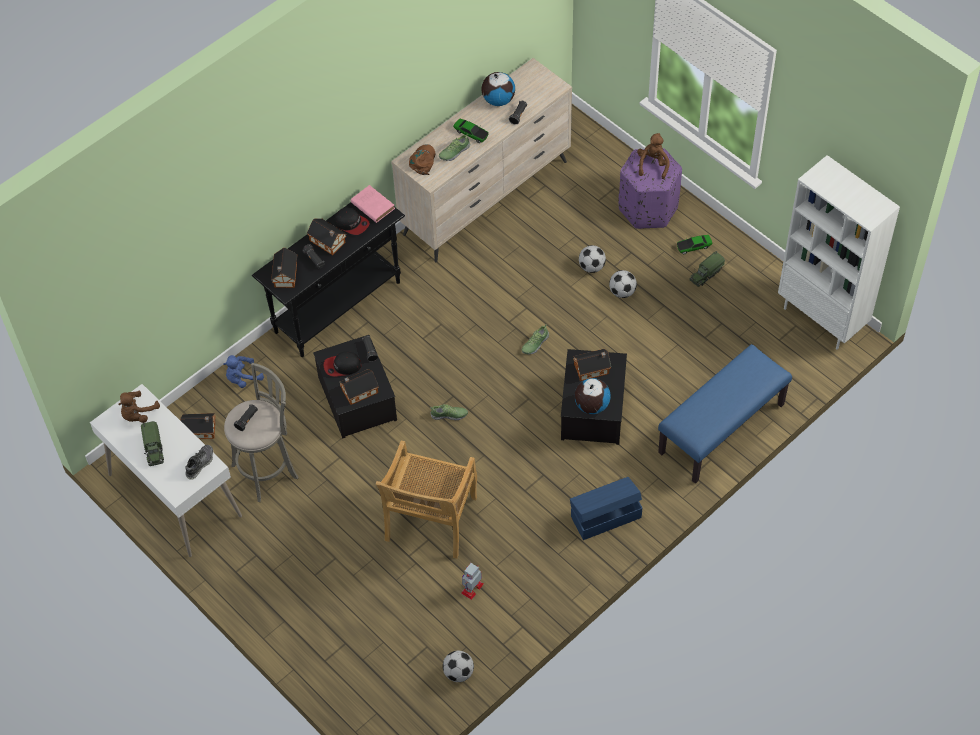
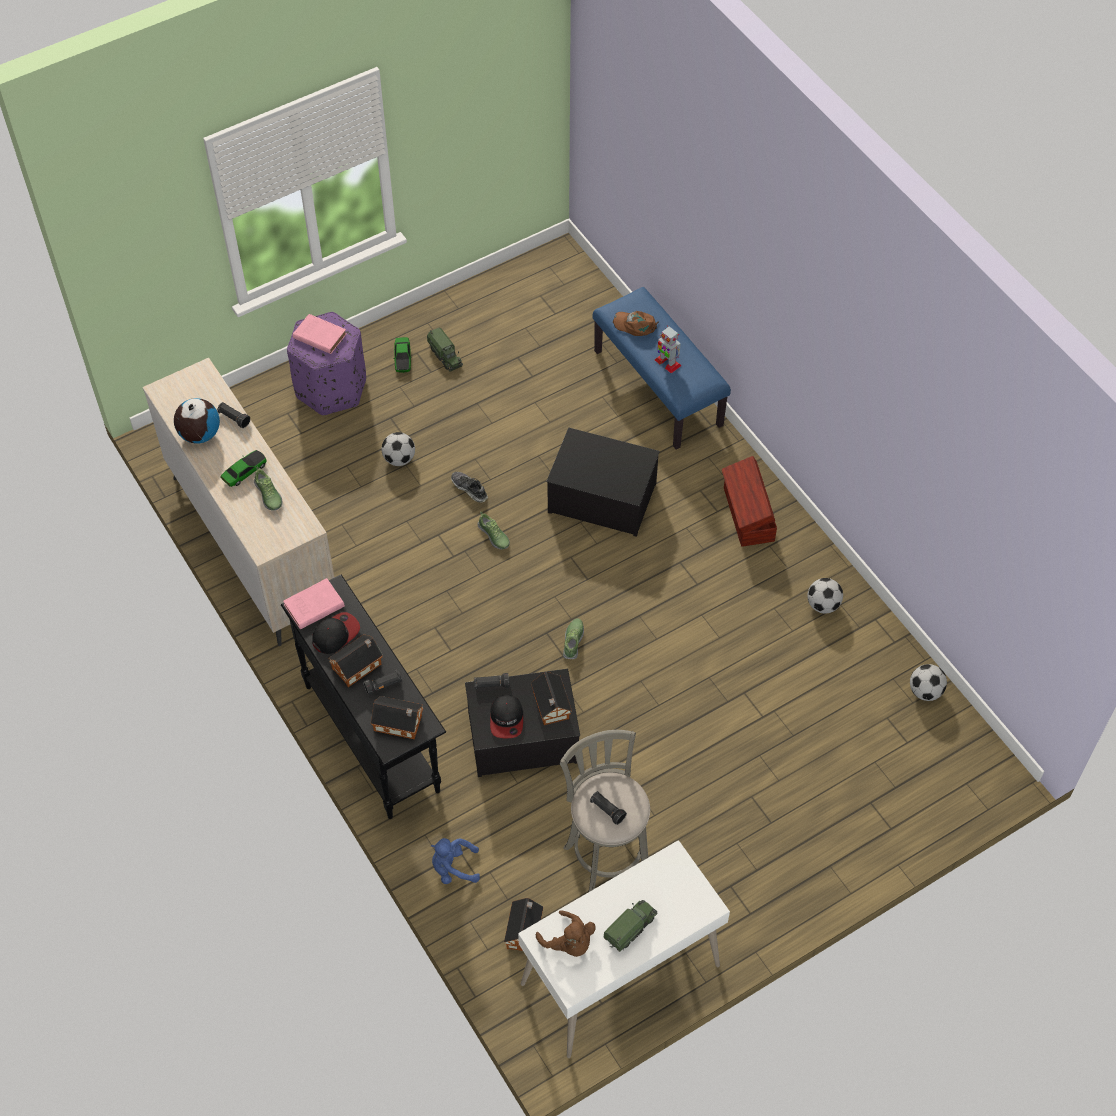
camera: 80 degrees left, 0 degrees up
toy truck [141,421,164,466] -> toy truck turned 45 degrees counterclockwise [604,900,657,952]
shoe [185,445,213,480] -> shoe moved to [451,472,488,502]
blue plush toy [223,355,264,388] -> blue plush toy turned 105 degrees clockwise [431,838,480,884]
beige chair [376,440,477,559] -> none
brown cap [409,144,435,175] -> brown cap moved to [613,311,659,336]
toy robot [461,563,484,600] -> toy robot moved to [655,325,681,373]
blue storage box [570,477,642,540] -> brown storage box [722,456,777,547]
toy house [573,349,611,381] -> none
globe [574,378,611,414] -> none
football [609,270,637,298] -> football moved to [807,578,843,614]
brown plush toy [637,133,670,179] -> pink book [293,314,347,354]
white bookcase [778,155,900,349] -> none

